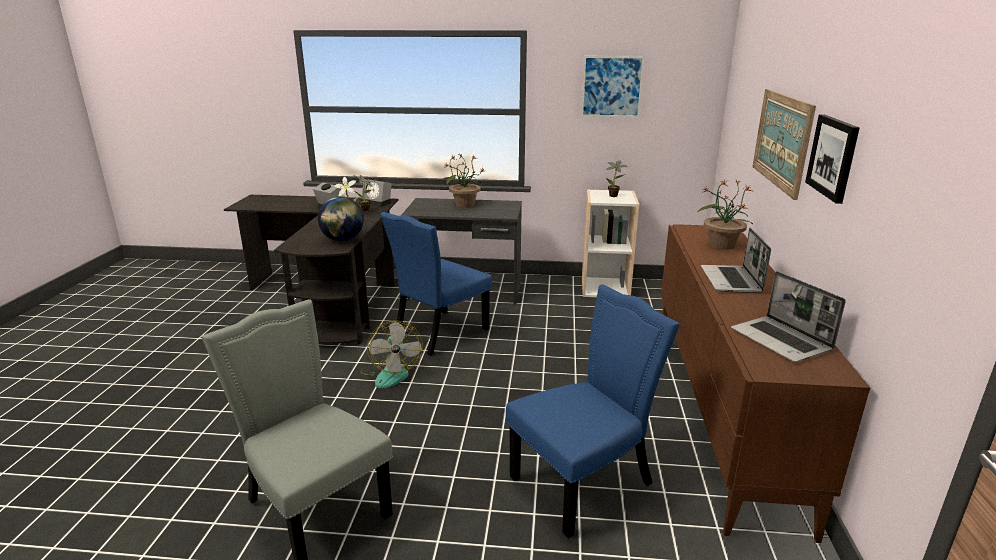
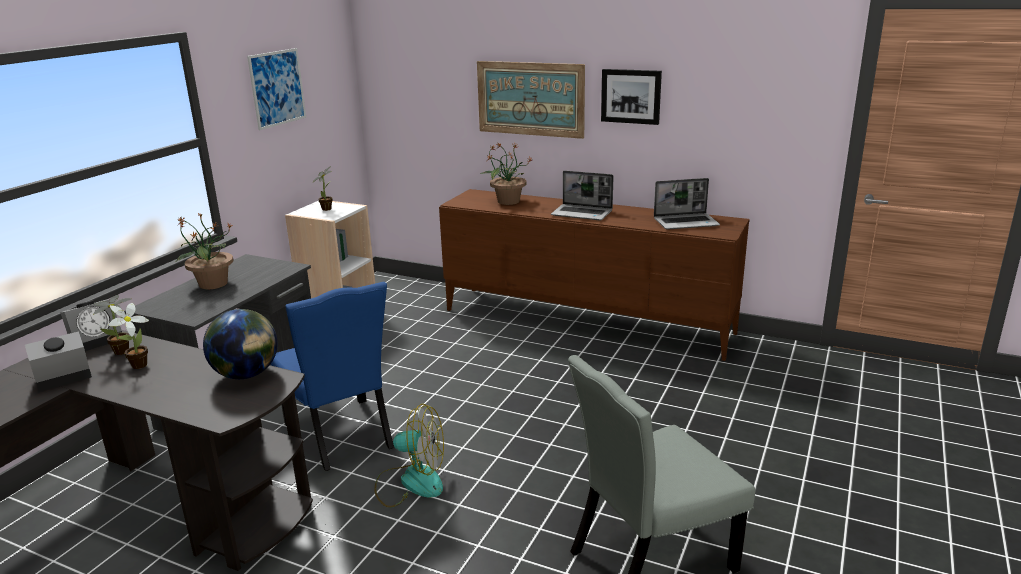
camera: 70 degrees left, 0 degrees up
blue chair [506,284,680,539] -> none

